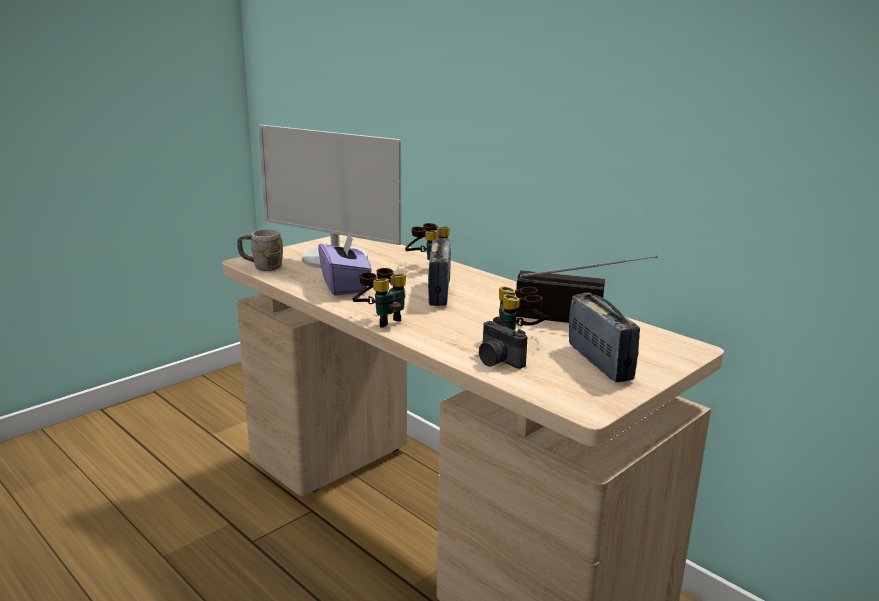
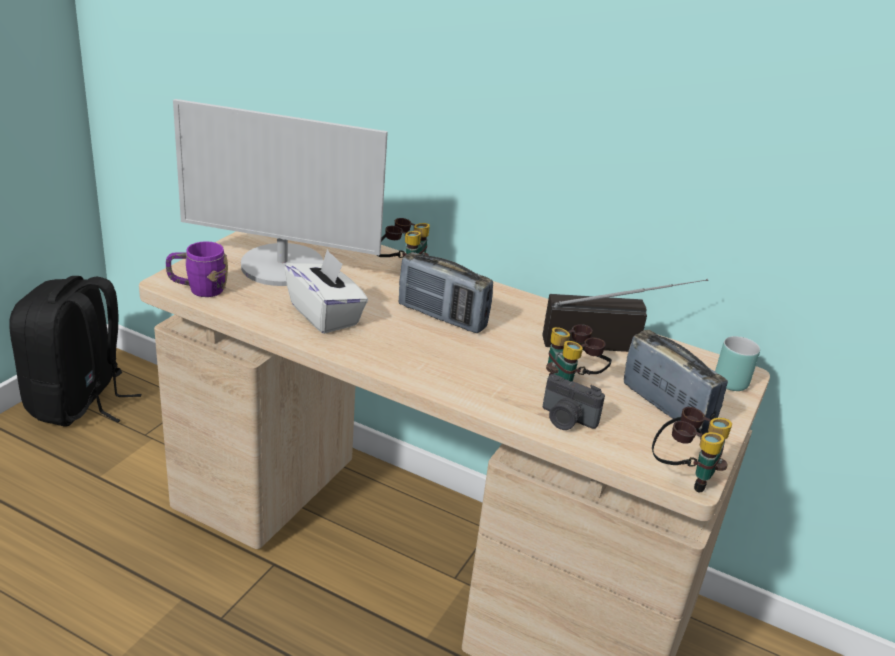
camera: 20 degrees left, 10 degrees up
grey mug [237,229,283,271] -> purple mug [166,241,228,297]
purple tissue box [318,233,372,295] -> white tissue box [284,249,368,334]
binoculars [352,268,406,328] -> binoculars moved to [652,407,732,492]
radio [428,238,451,306] -> radio turned 135 degrees clockwise [399,252,493,333]
none -> black backpack [9,276,141,427]
none -> turquoise mug [715,336,760,391]

